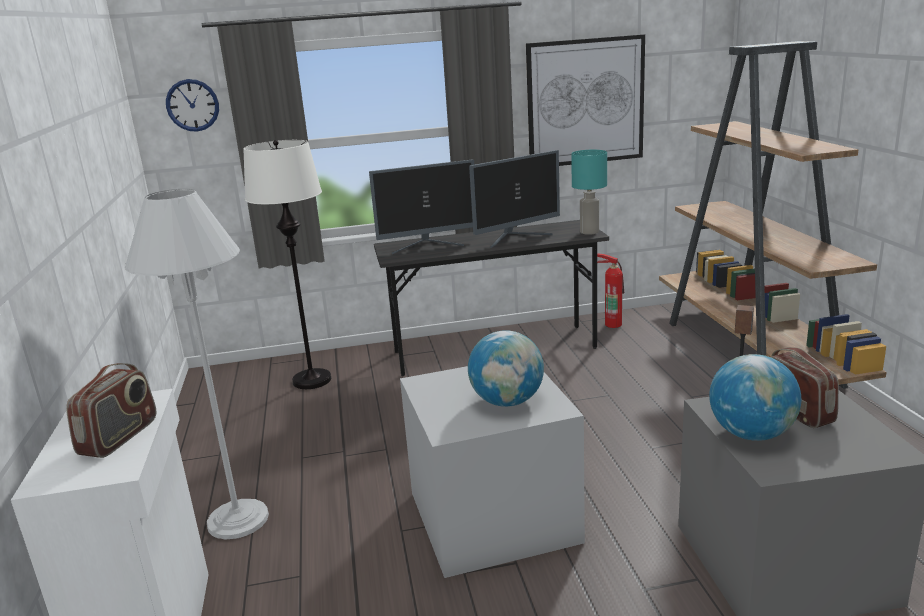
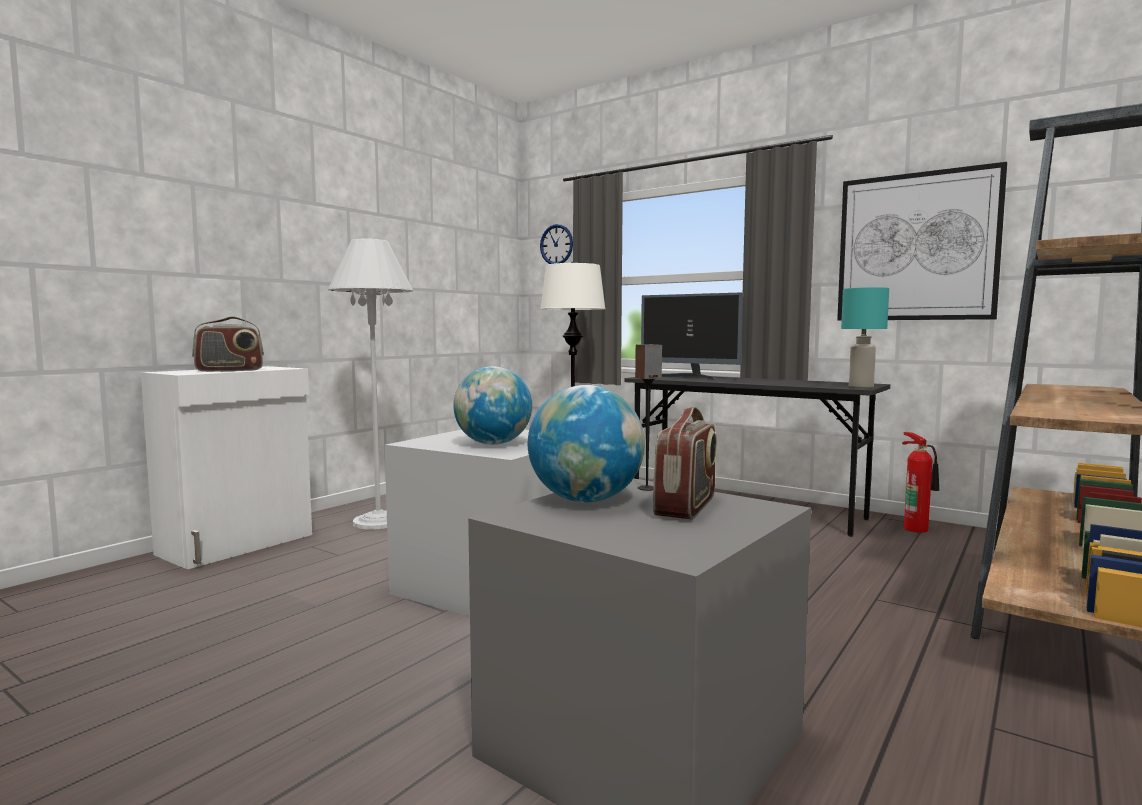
camera: 45 degrees right, 15 degrees down
monitor [469,150,560,248] -> none

